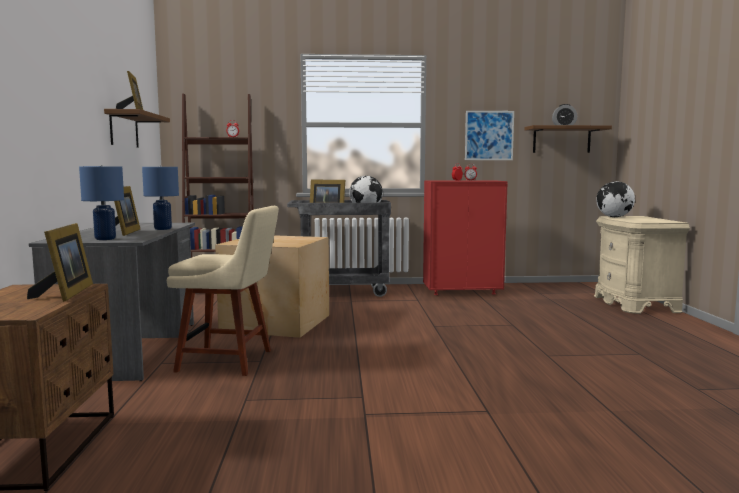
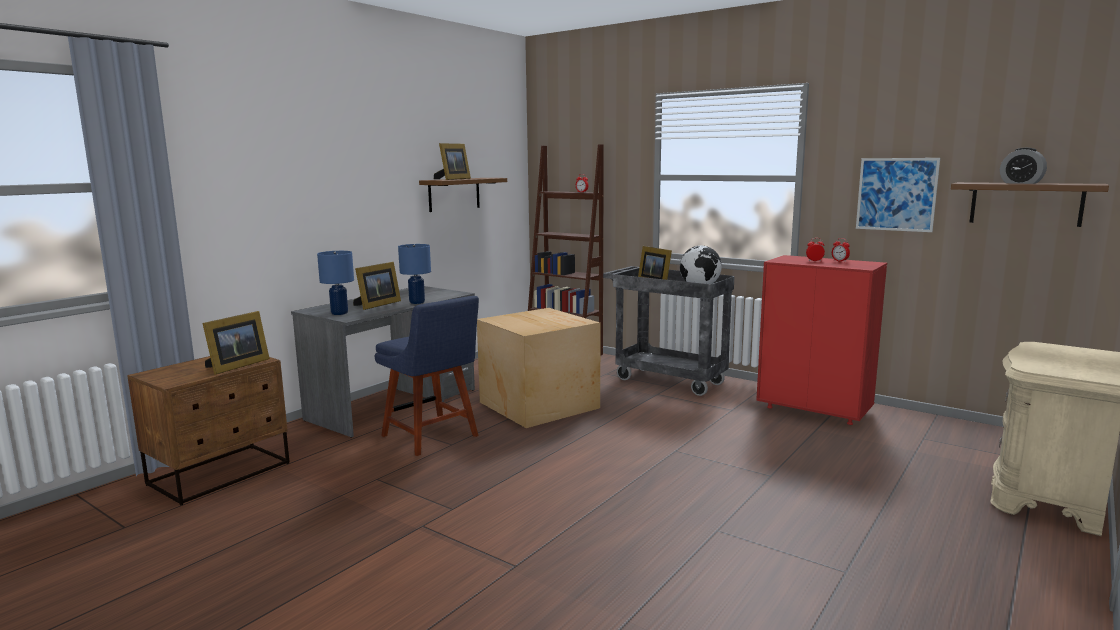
camera: 40 degrees right, 5 degrees up
beige chair [167,206,279,376] -> blue chair [375,296,479,456]
globe [596,181,635,217] -> none

